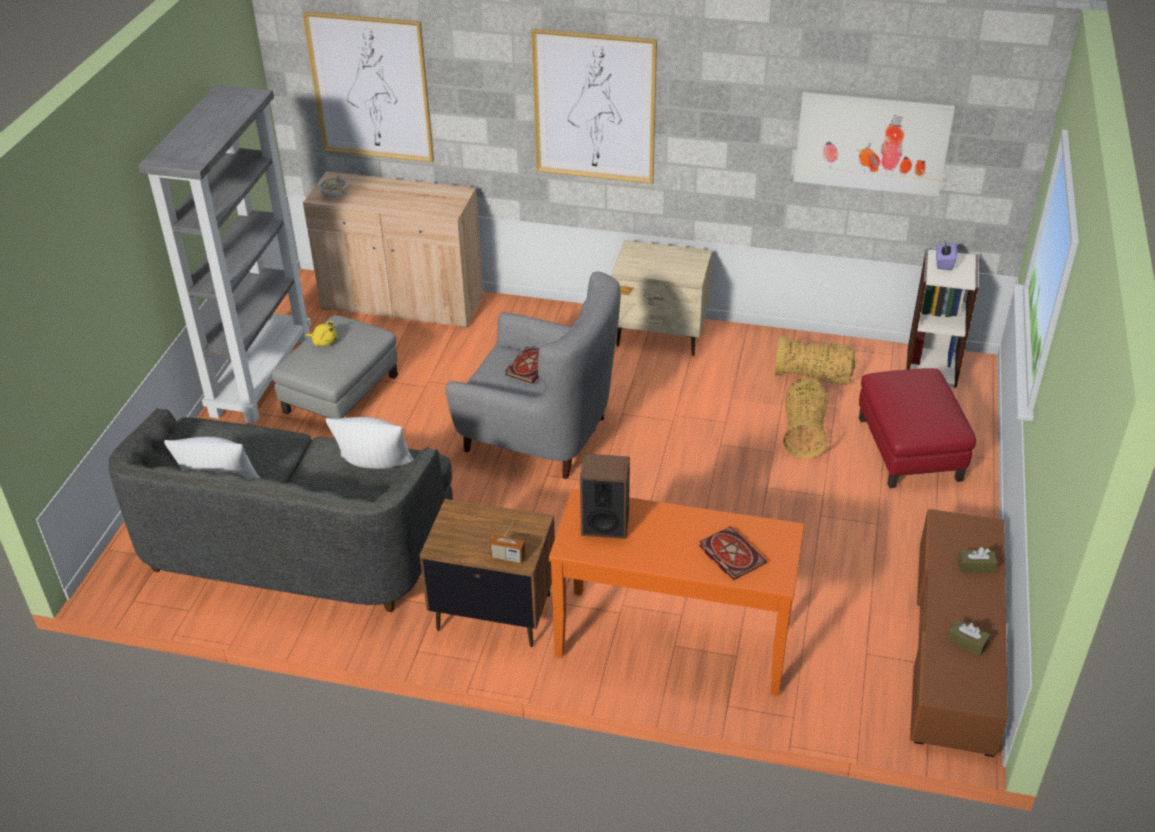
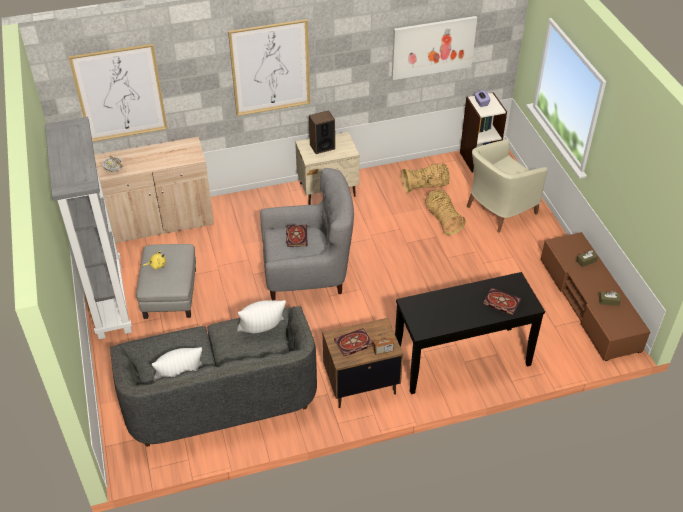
camera: 30 degrees left, 5 degrees up
orange console table [549,489,805,696] -> black console table [395,272,545,394]
speaker [580,454,630,539] -> speaker moved to [309,110,335,154]
red ottoman [859,368,976,488] -> beige armchair [467,140,548,233]
none -> book [334,328,373,356]

